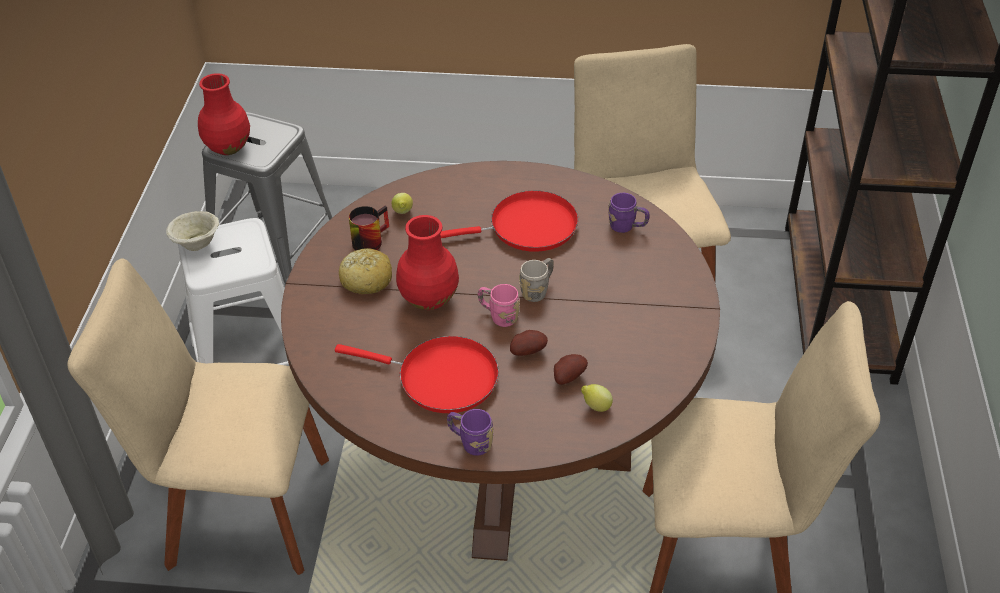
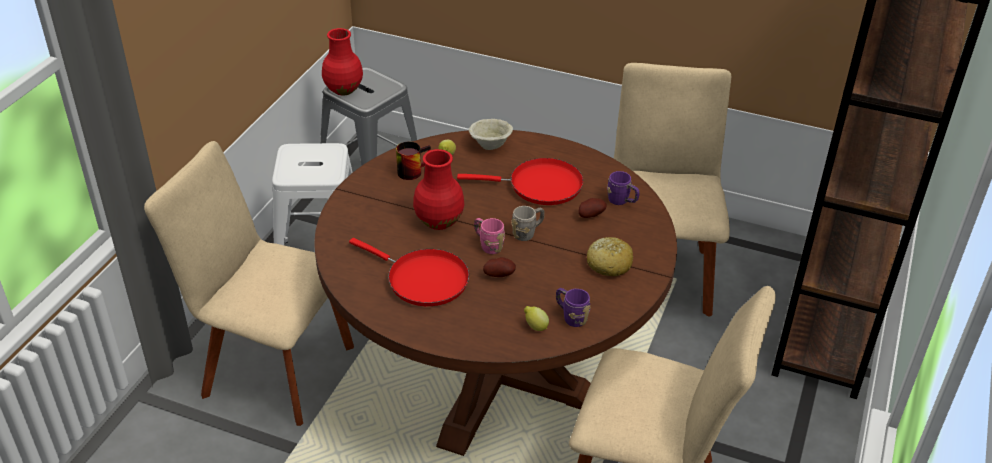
camera: 15 degrees right, 5 degrees down
beige bowl [166,211,219,251] -> beige bowl moved to [469,119,513,150]
bread [339,248,392,294] -> bread moved to [587,237,633,276]
purple mug [447,409,494,456] -> purple mug moved to [556,288,590,327]
potato [554,354,588,385] -> potato moved to [579,198,607,218]

